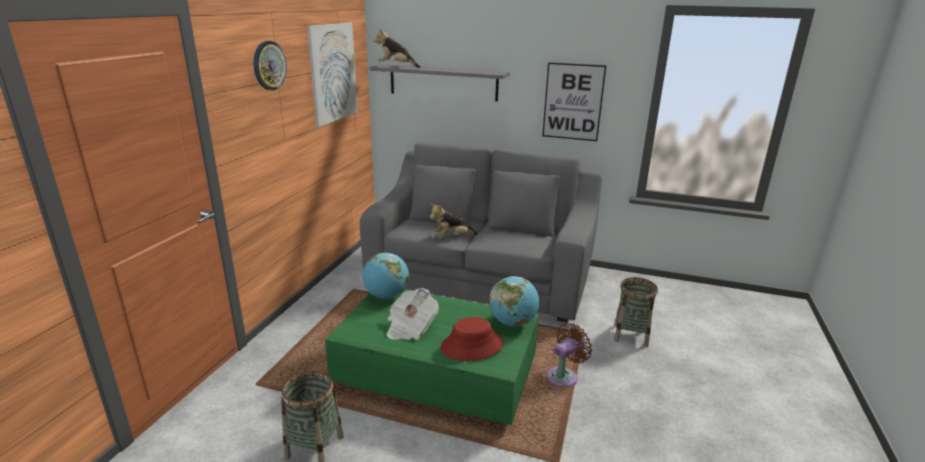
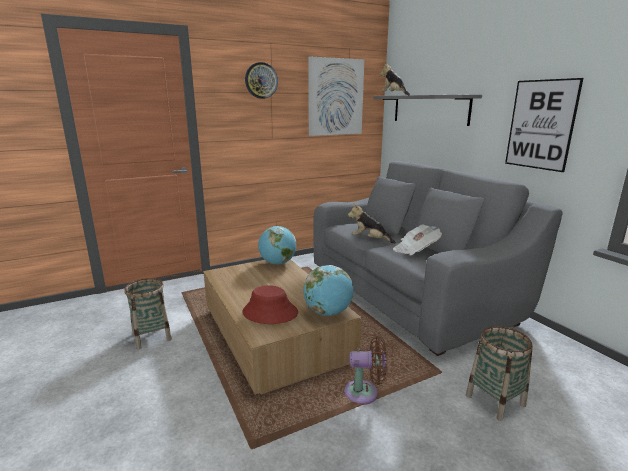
camera: 45 degrees right, 5 degrees down
green coffee table [325,290,539,425] -> brown coffee table [204,259,361,395]
newspaper [387,288,439,340] -> newspaper moved to [393,225,442,255]

